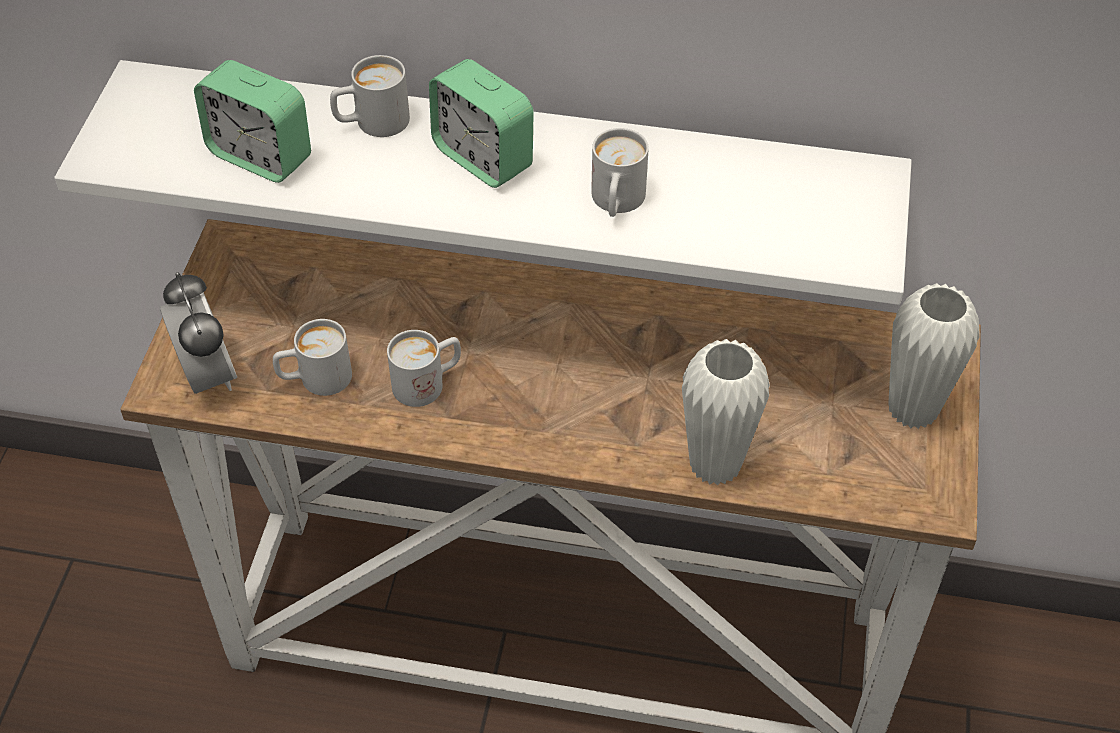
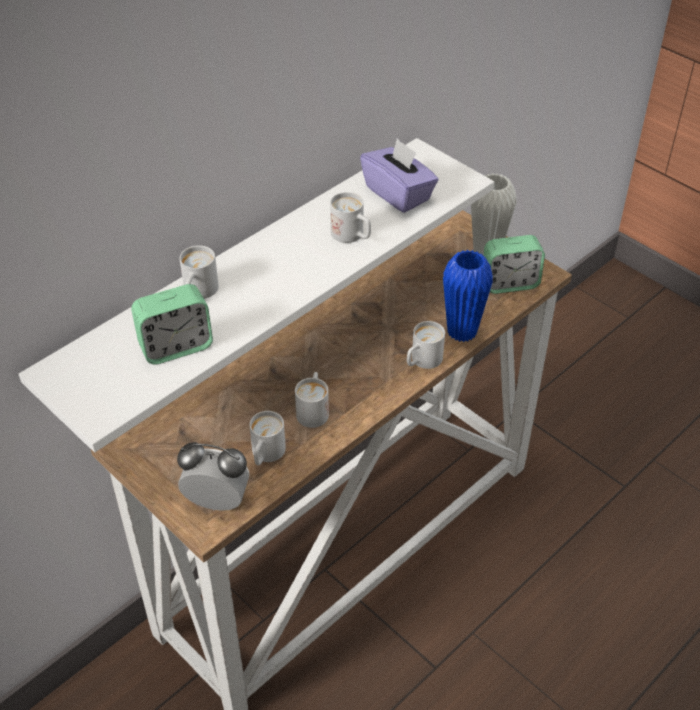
camera: 55 degrees left, 5 degrees down
alarm clock [429,59,534,188] -> alarm clock moved to [483,235,545,294]
white vase [682,339,770,486] -> blue vase [443,250,493,342]
none -> purple tissue box [360,138,439,213]
none -> white mug [407,321,445,369]

